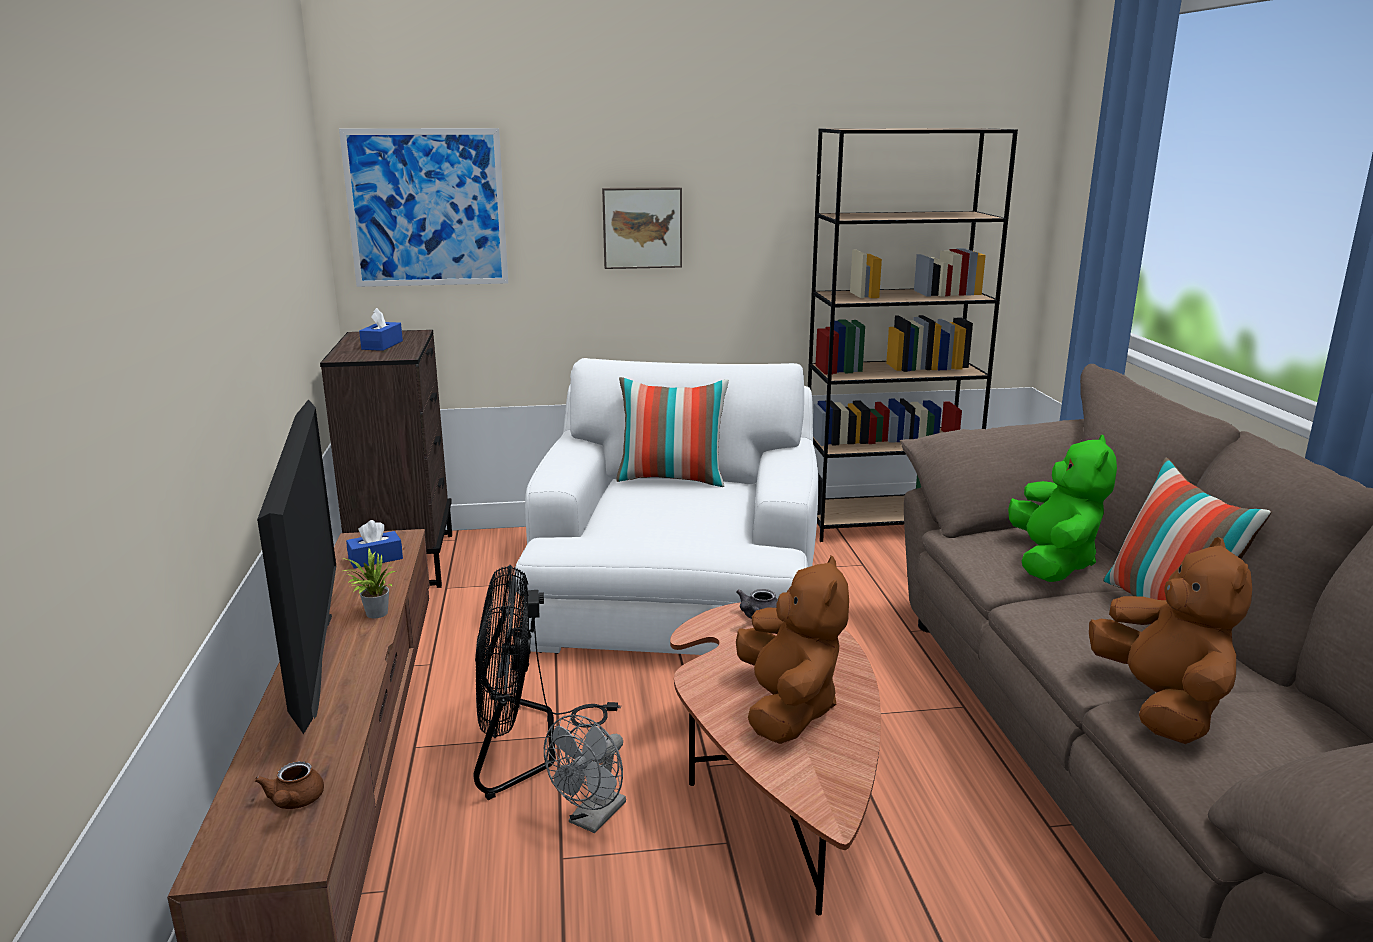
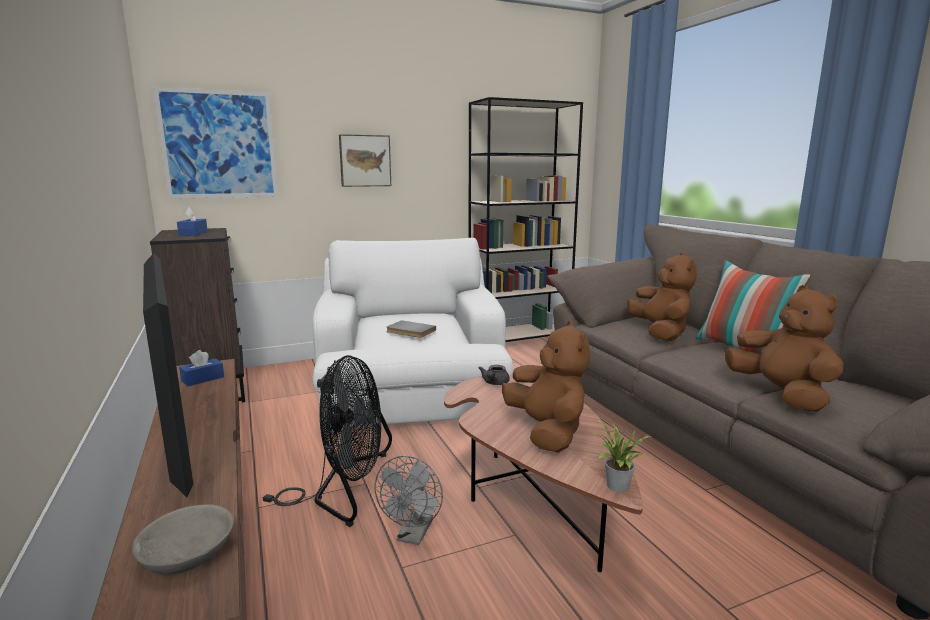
camera: 15 degrees left, 5 degrees down
brown teapot [254,761,324,809] -> grey bowl [132,504,234,574]
potted plant [344,548,396,619] -> potted plant moved to [593,420,651,492]
black fan [474,565,621,800] -> black fan turned 150 degrees counterclockwise [263,355,392,527]
pillow [616,377,729,487] -> none
green plush toy [1008,434,1117,582] -> brown plush toy [627,252,697,341]
none -> grey book [387,320,436,338]

